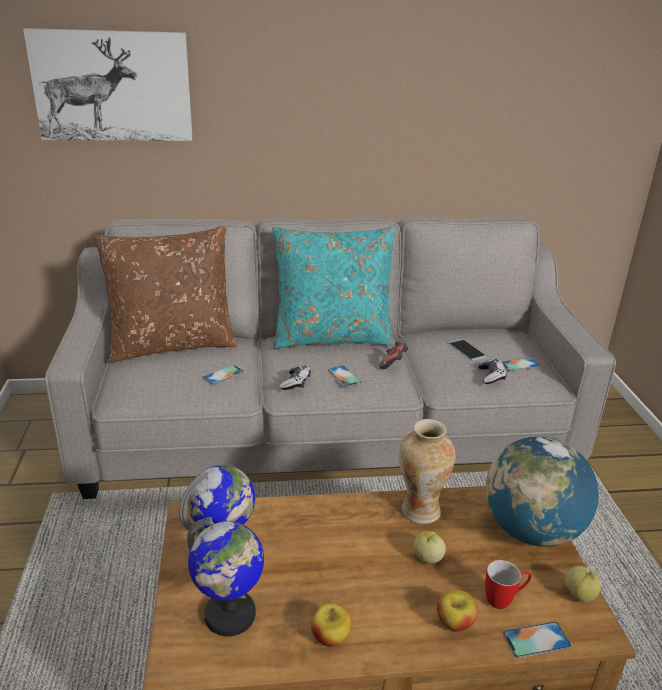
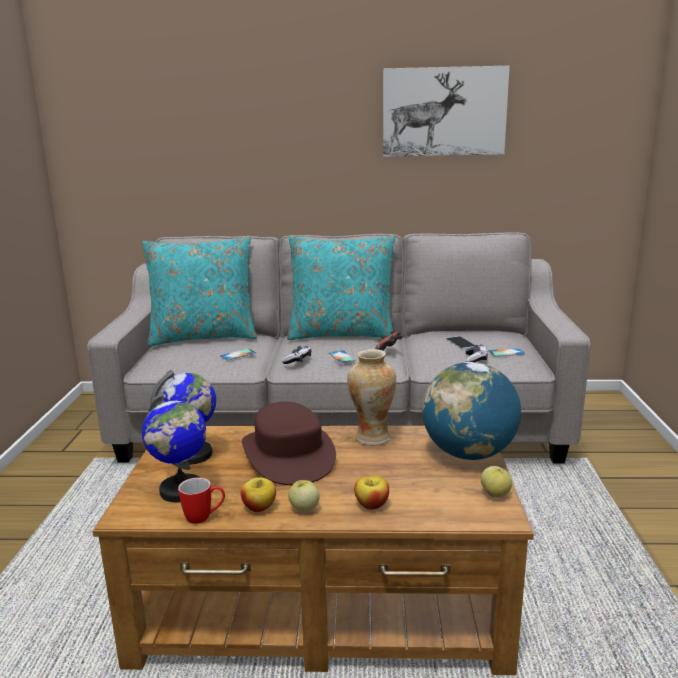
camera: 10 degrees right, 10 degrees down
picture [23,28,193,141] -> picture moved to [383,66,510,157]
brown pillow [94,225,237,363] -> turquoise pillow [142,236,257,346]
apple [413,531,446,564] -> apple moved to [288,480,320,512]
mug [485,560,532,609] -> mug moved to [178,478,225,524]
phone [503,621,571,658] -> none
none -> brown hat [242,402,336,485]

